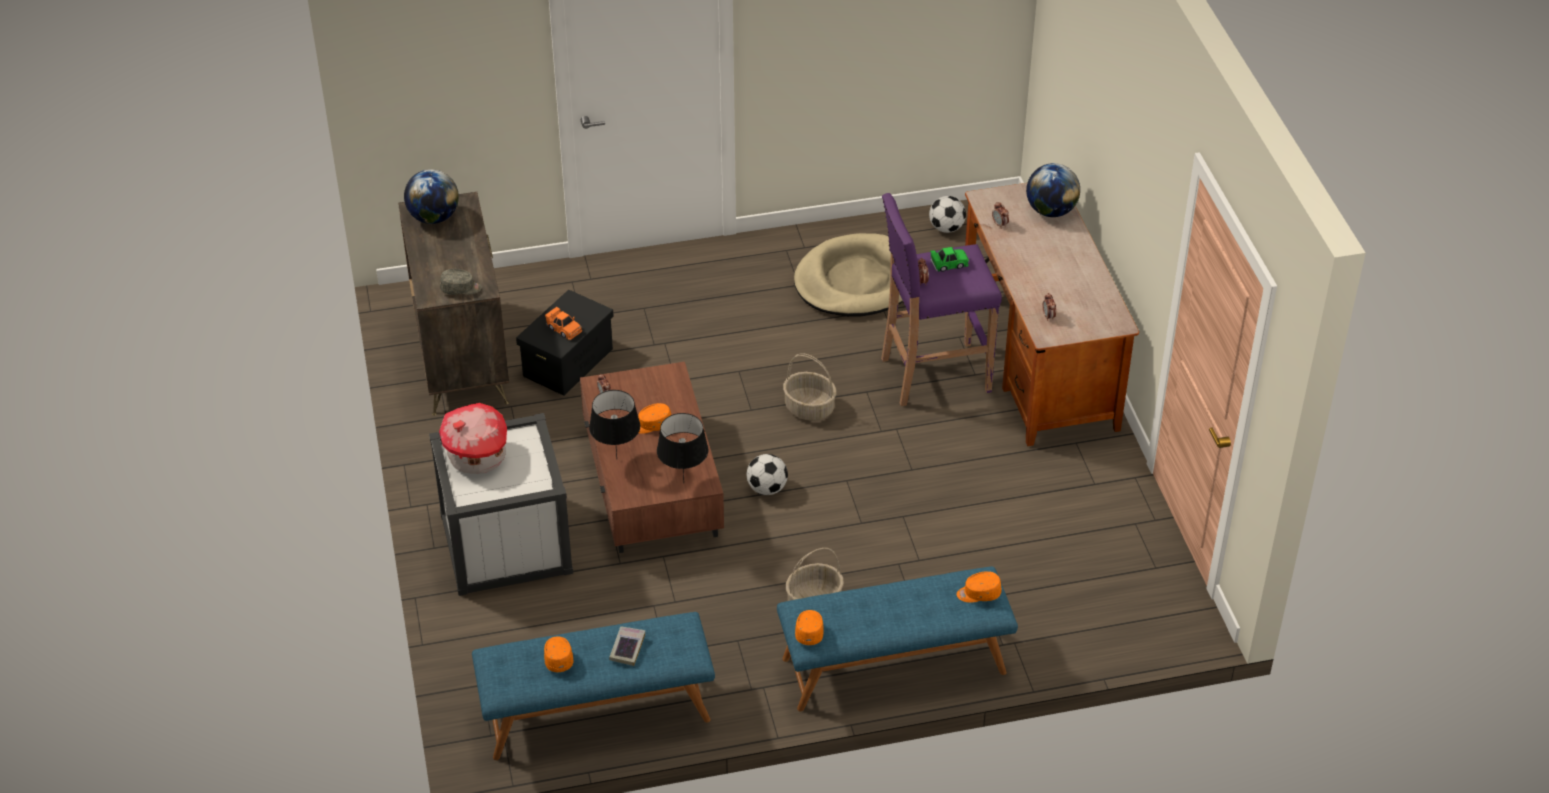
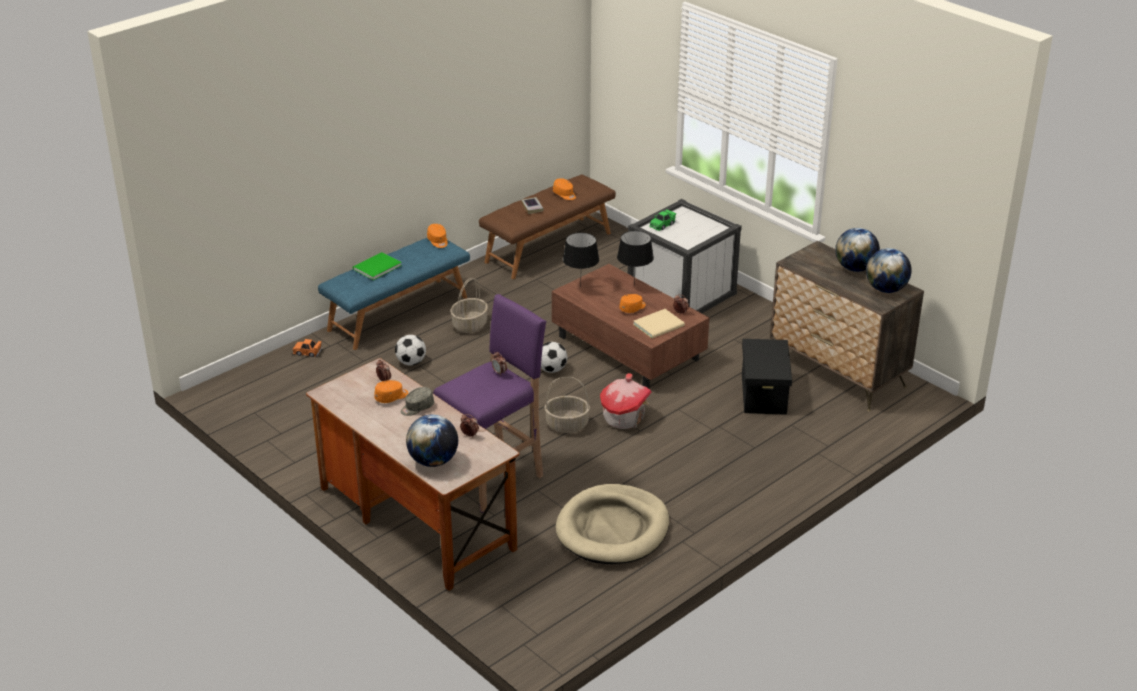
camera: 150 degrees right, 10 degrees down
toy house [439,403,507,474] -> toy house moved to [600,373,652,429]
grey cap [440,269,482,295] -> grey cap moved to [400,387,434,416]
blue bench [472,612,715,760] -> brown bench [479,175,616,279]
orange toy car [545,307,582,340] -> orange toy car moved to [292,339,322,357]
football [929,196,966,233] -> football moved to [395,335,426,365]
green toy car [930,247,969,272] -> green toy car moved to [649,209,676,231]
orange cap [957,571,1002,603] -> orange cap moved to [374,380,408,403]
none -> green book [353,252,402,280]
none -> beige book [633,309,685,338]
none -> globe [835,228,880,272]

